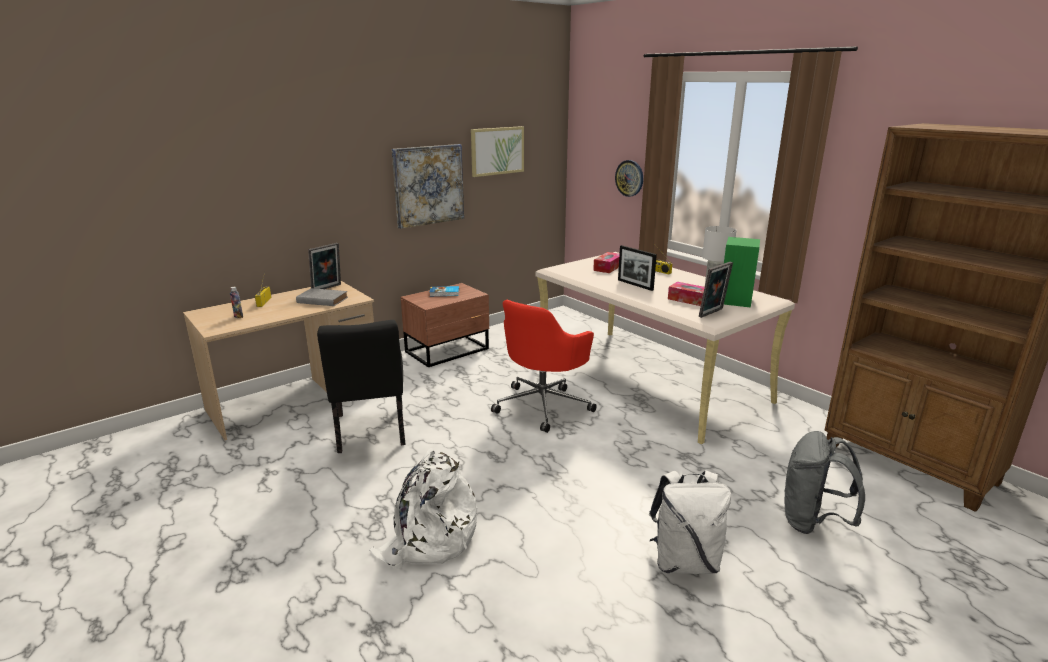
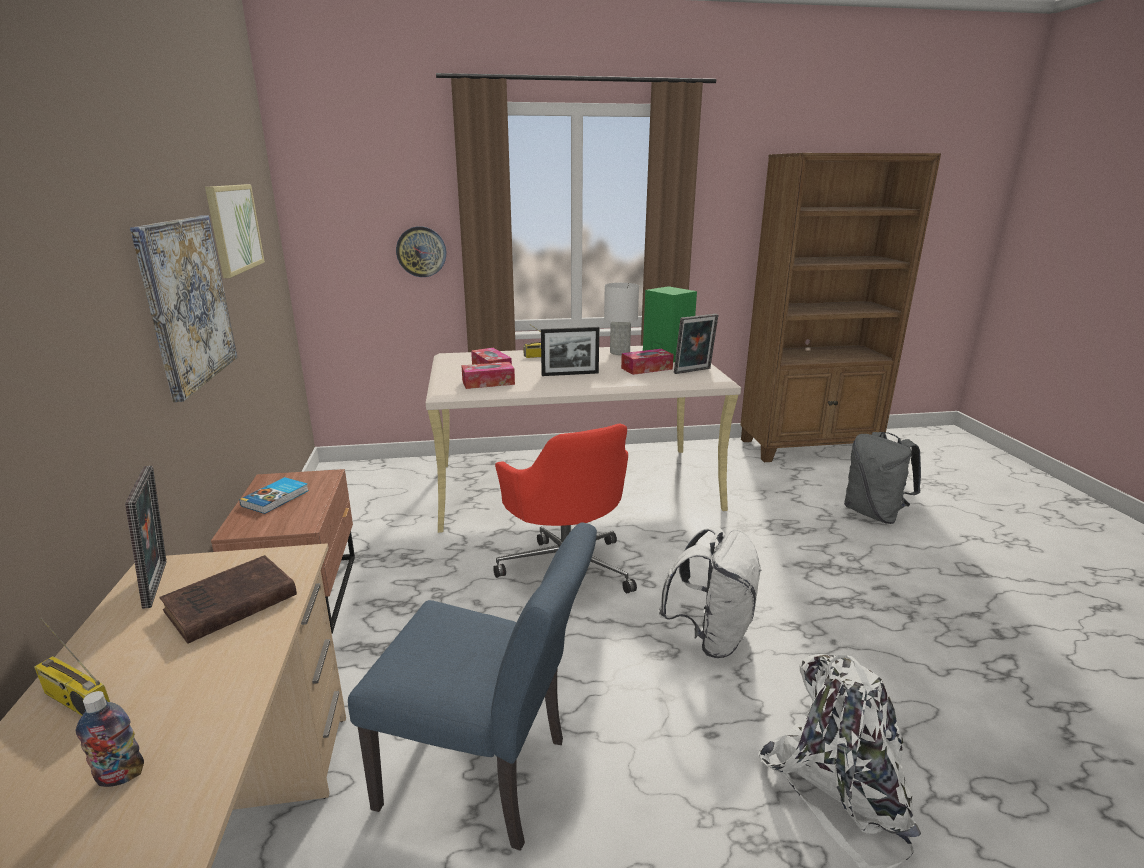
camera: 60 degrees left, 0 degrees up
grey book [296,288,348,306] -> brown book [159,555,297,644]
black chair [317,320,405,453] -> blue chair [348,522,597,851]
white backpack [649,470,731,574] -> white backpack moved to [658,526,762,658]
picture frame [699,262,733,318] -> picture frame turned 75 degrees clockwise [674,314,718,374]
none -> tissue box [461,362,515,389]

